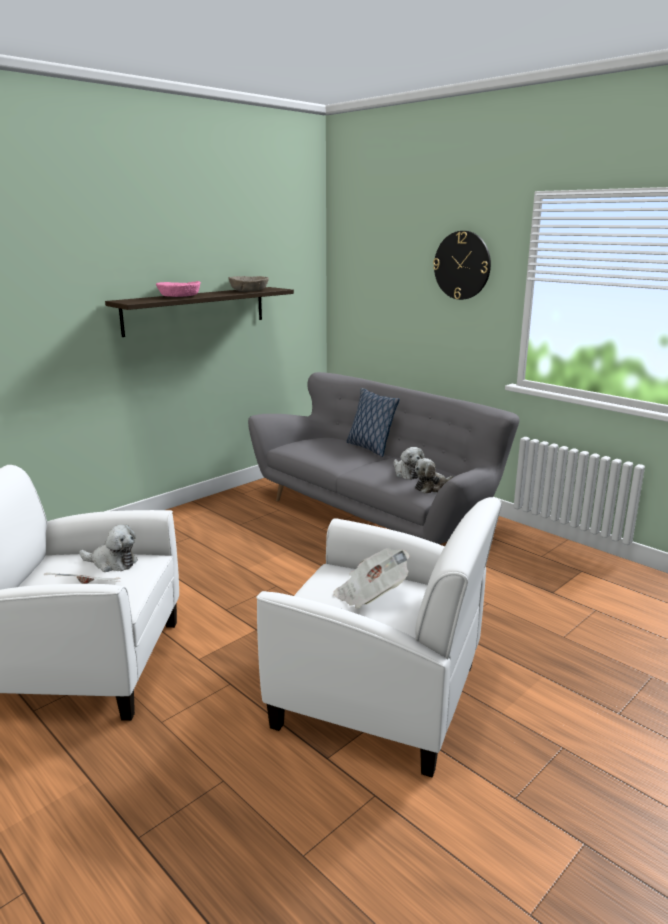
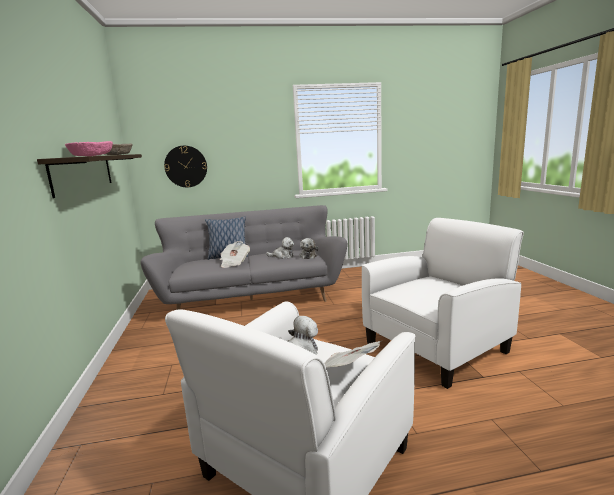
camera: 55 degrees left, 5 degrees down
newspaper [333,548,410,609] -> newspaper moved to [220,241,250,268]
wall clock [433,231,491,300] -> wall clock moved to [164,146,207,187]

